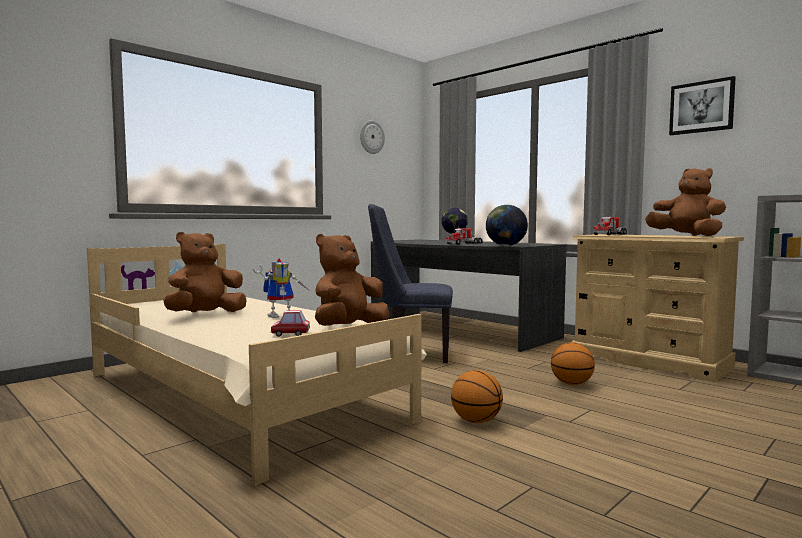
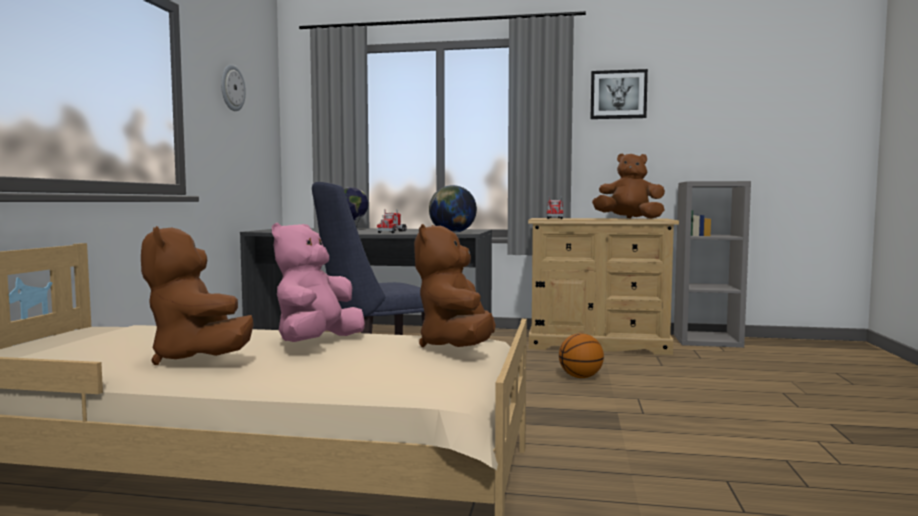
camera: 35 degrees left, 0 degrees up
brown plush toy [163,232,247,312] -> brown plush toy turned 45 degrees counterclockwise [141,226,254,365]
toy robot [253,258,310,318] -> pink plush toy [272,223,365,342]
toy car [271,310,310,337] -> none
basketball [451,370,503,423] -> none

